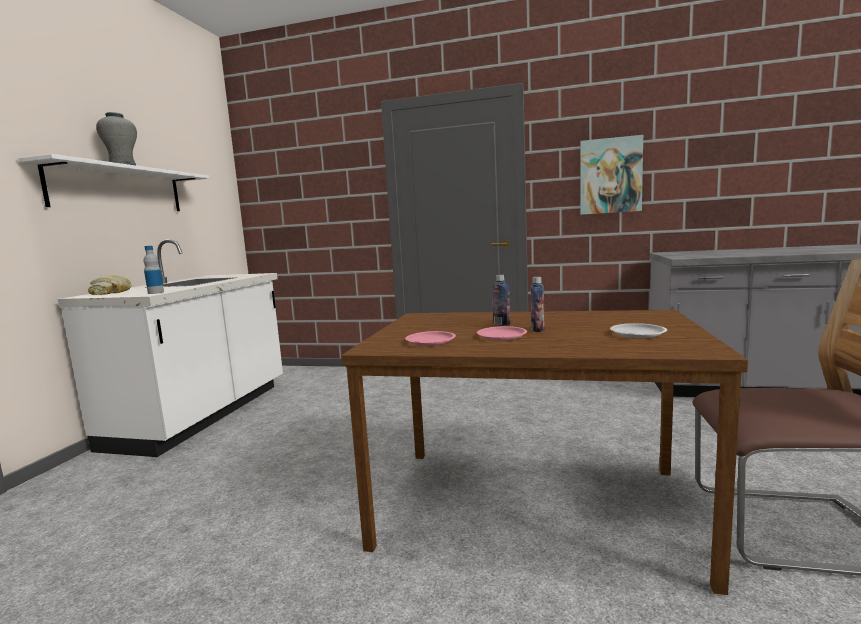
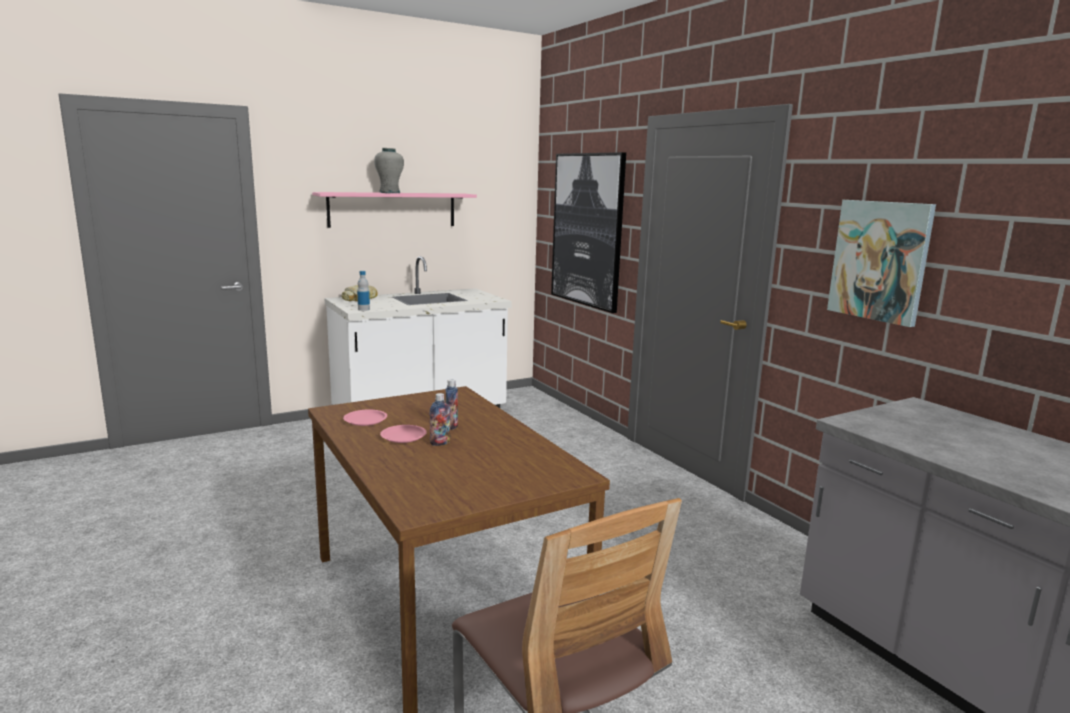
camera: 45 degrees right, 5 degrees up
white shelf [18,154,209,211] -> pink shelf [312,192,477,228]
white plate [610,323,667,338] -> none
none -> picture [551,152,626,313]

